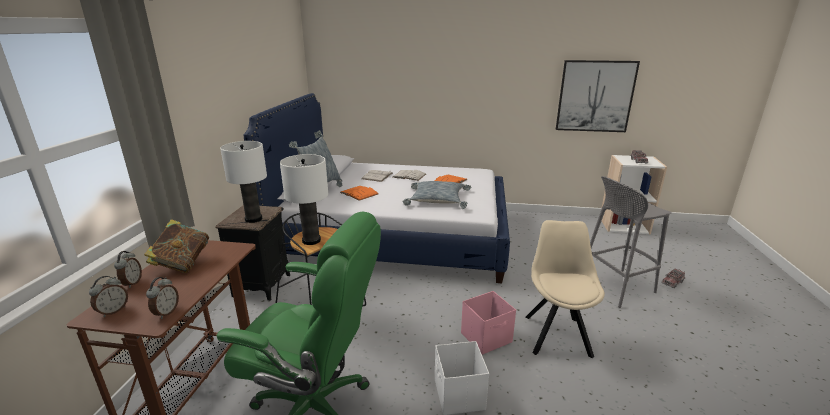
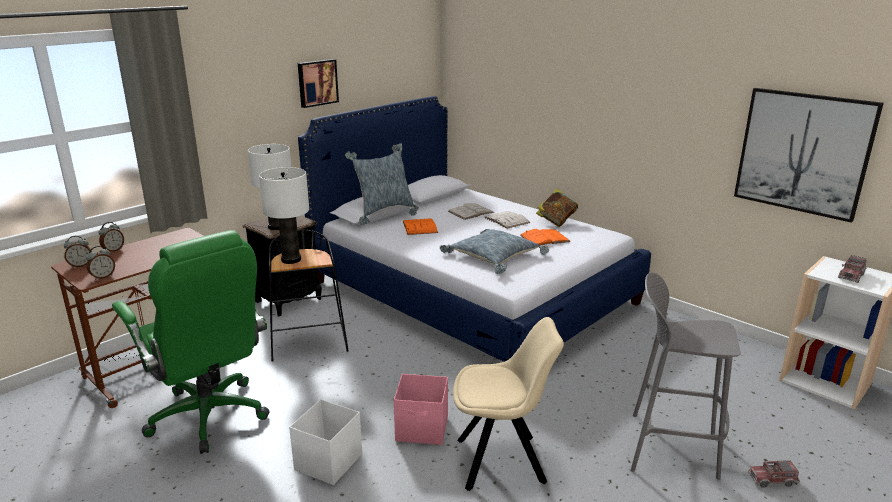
camera: 35 degrees right, 0 degrees up
book [144,219,209,273] -> book moved to [536,189,578,227]
beige chair [526,220,605,358] -> beige chair turned 45 degrees clockwise [453,317,564,491]
none -> picture [298,59,339,108]

